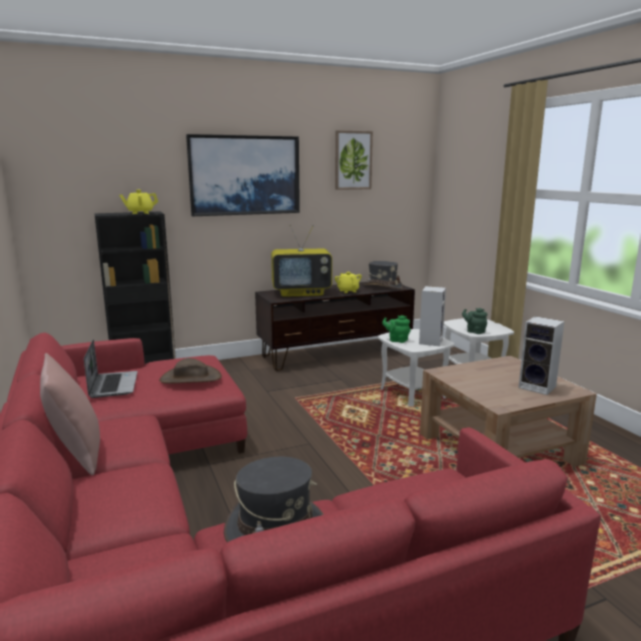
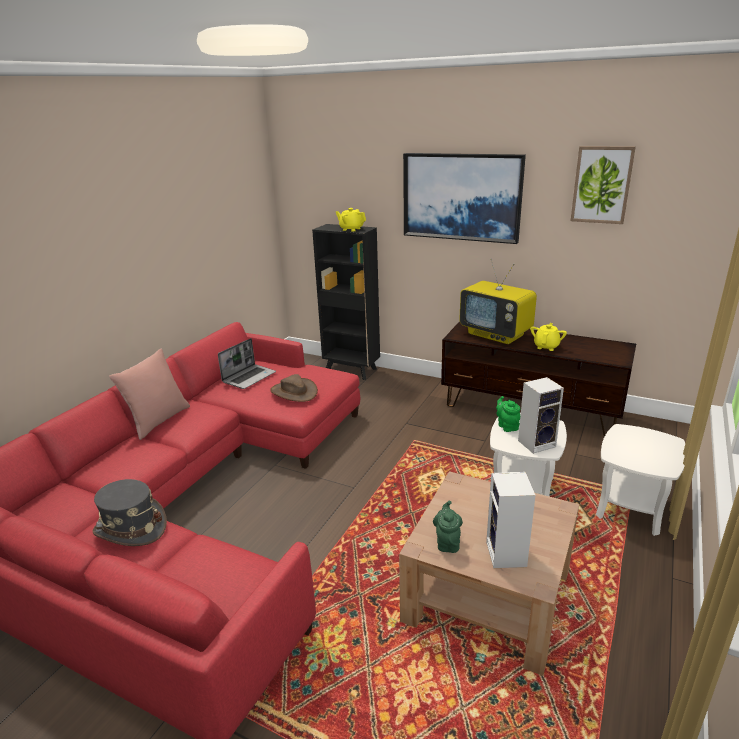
camera: 50 degrees right, 10 degrees up
grey hat [363,261,403,289] -> none
green teapot [462,308,487,334] -> green teapot moved to [433,501,463,553]

